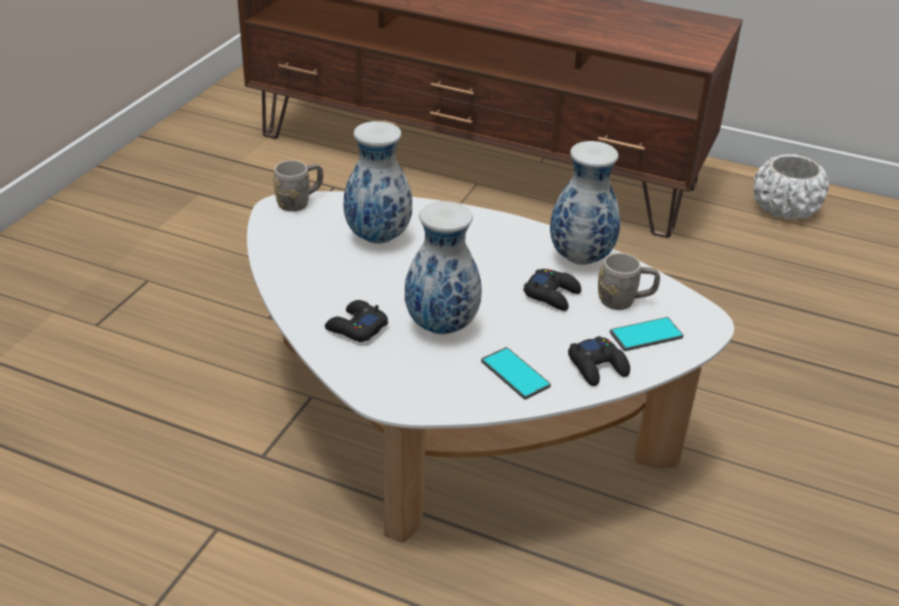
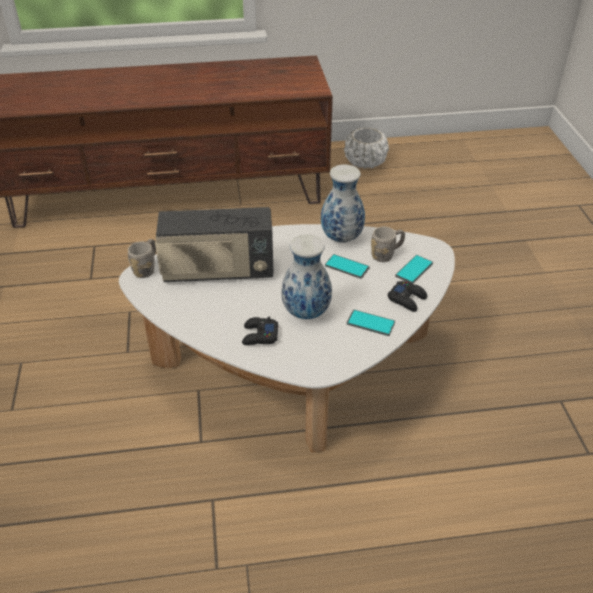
camera: 30 degrees left, 5 degrees up
vase [344,121,412,244] -> radio [155,207,274,282]
black game controller [523,269,581,311] -> phone [325,254,370,279]

